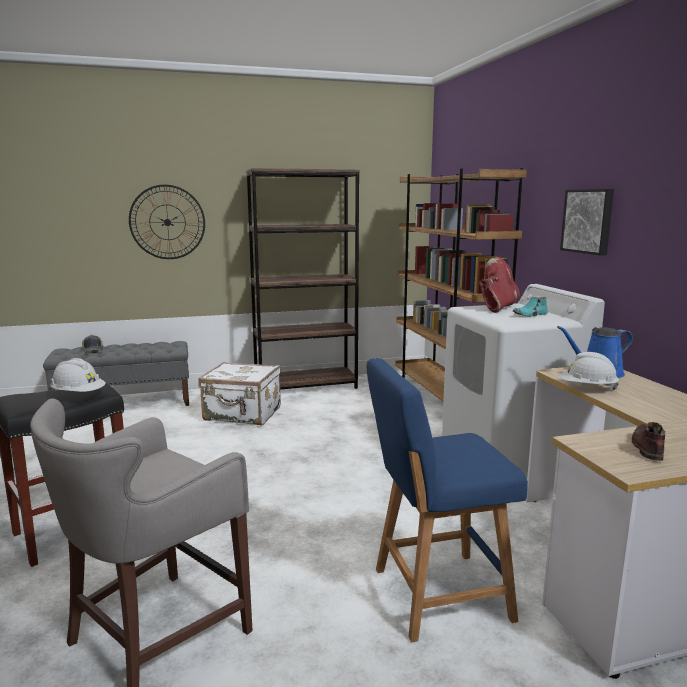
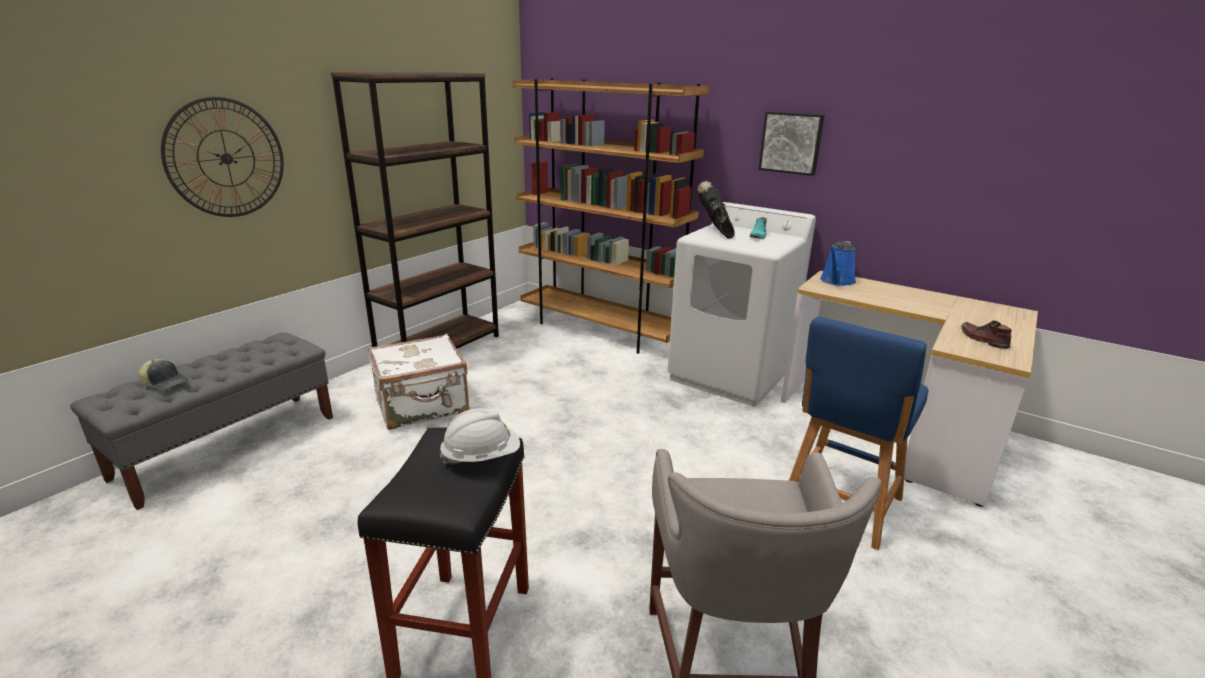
camera: 40 degrees left, 10 degrees up
red boot [479,257,520,313] -> black boot [697,180,735,239]
white hard hat [560,352,619,390] -> none

